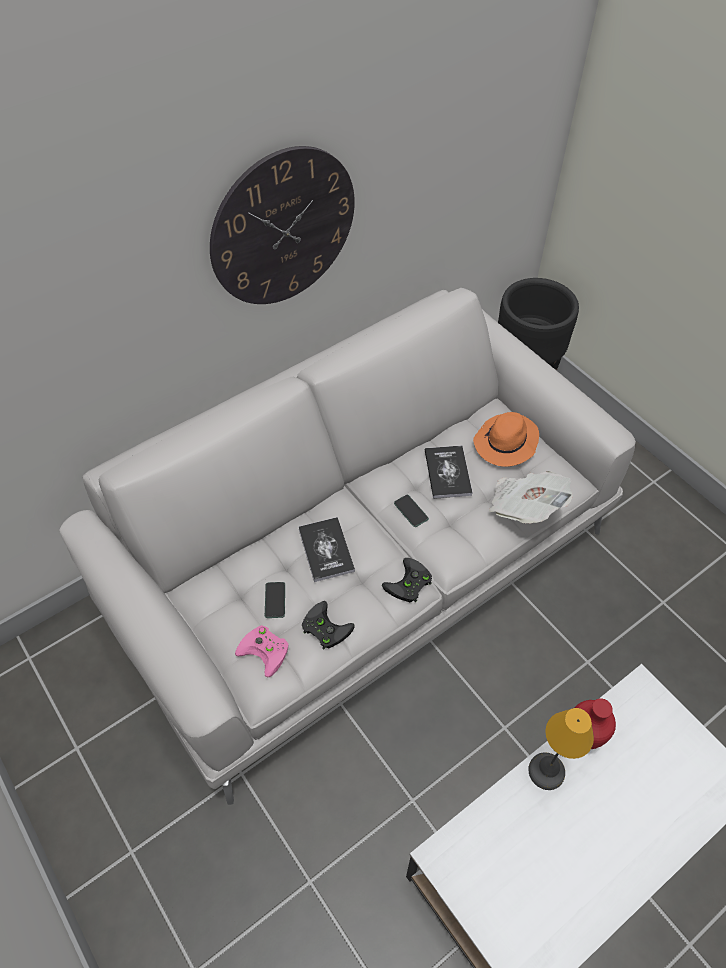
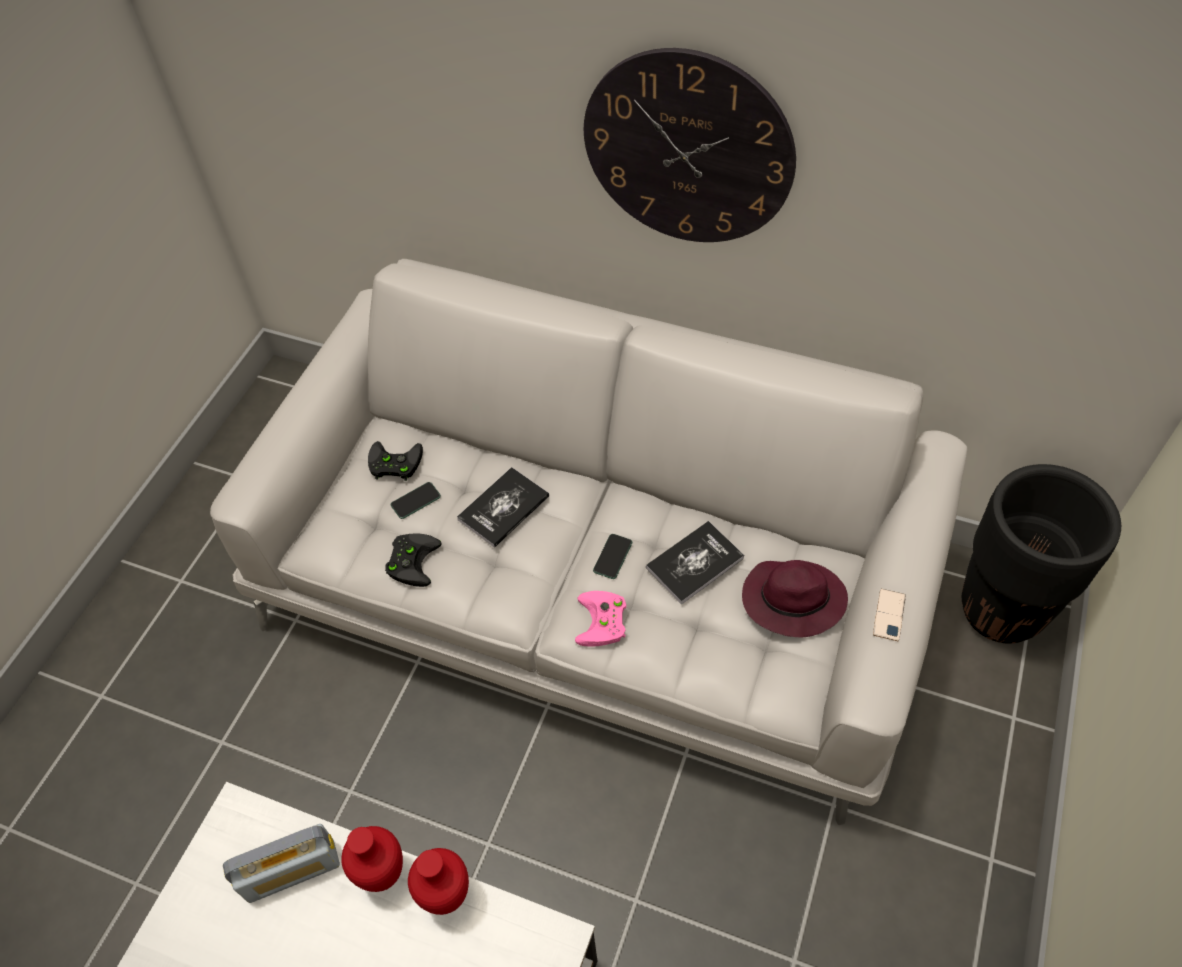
camera: 60 degrees right, 0 degrees up
pink game controller [235,625,289,677] -> pink game controller moved to [575,591,626,647]
black game controller [382,558,432,602] -> black game controller moved to [368,441,423,481]
orange hat [473,412,539,467] -> purple hat [742,560,848,637]
newspaper [489,471,573,523] -> none
table lamp [528,708,594,790] -> red vase [341,826,403,892]
none -> radio [223,824,340,903]
none -> phone [873,589,906,641]

